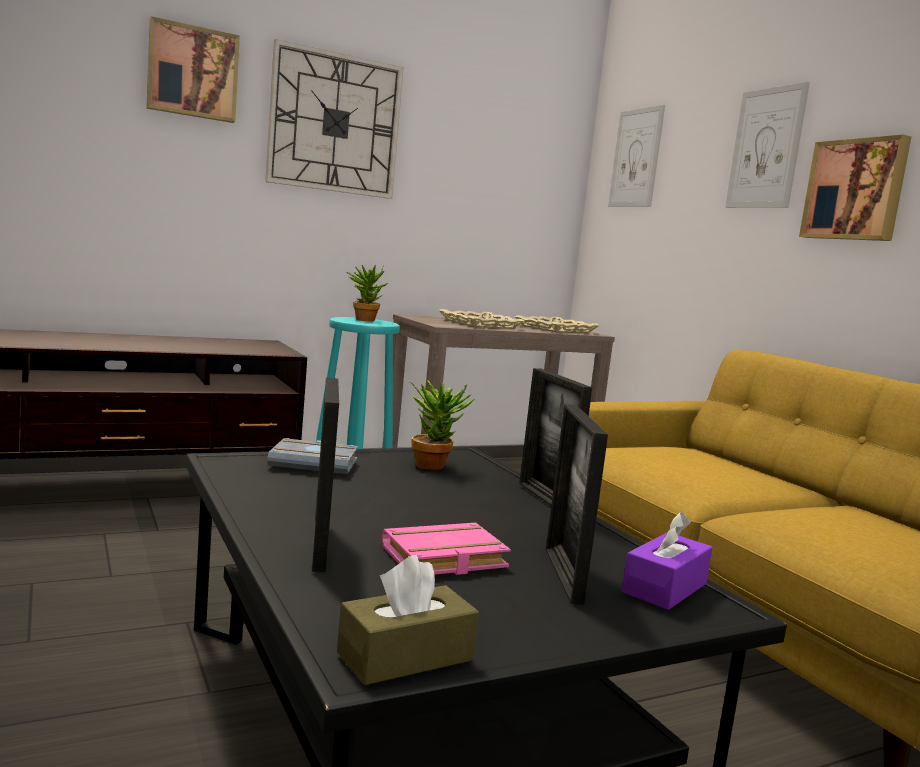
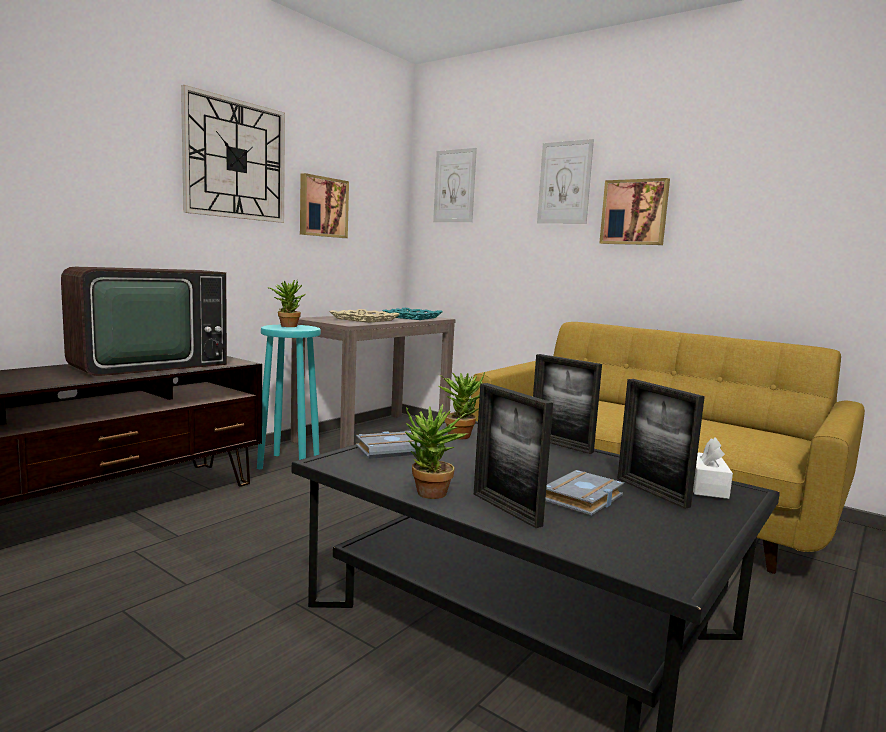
camera: 25 degrees left, 0 degrees up
picture [146,16,240,123] -> picture moved to [300,173,349,238]
brown tissue box [337,555,479,685] -> none
pink book [382,523,511,575] -> grey book [545,470,624,516]
beige tray [515,315,600,333] -> turquoise tray [382,308,443,320]
purple tissue box [622,512,713,610] -> white tissue box [693,438,733,499]
none -> television [61,267,227,376]
none -> potted plant [405,404,469,499]

